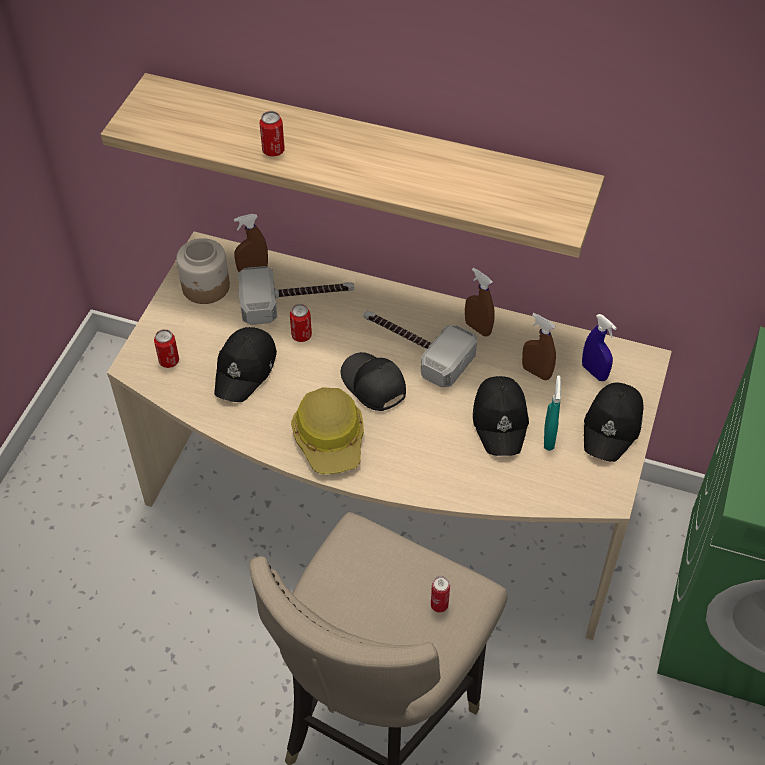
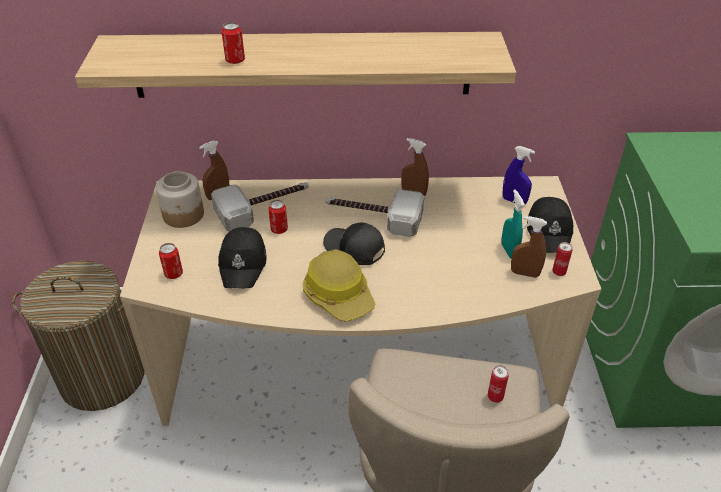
camera: 20 degrees left, 10 degrees down
black cap [473,376,529,456] -> none
brown spray bottle [522,313,556,380] -> brown spray bottle moved to [511,216,547,278]
none -> laundry basket [12,261,145,411]
none -> can [552,242,573,276]

